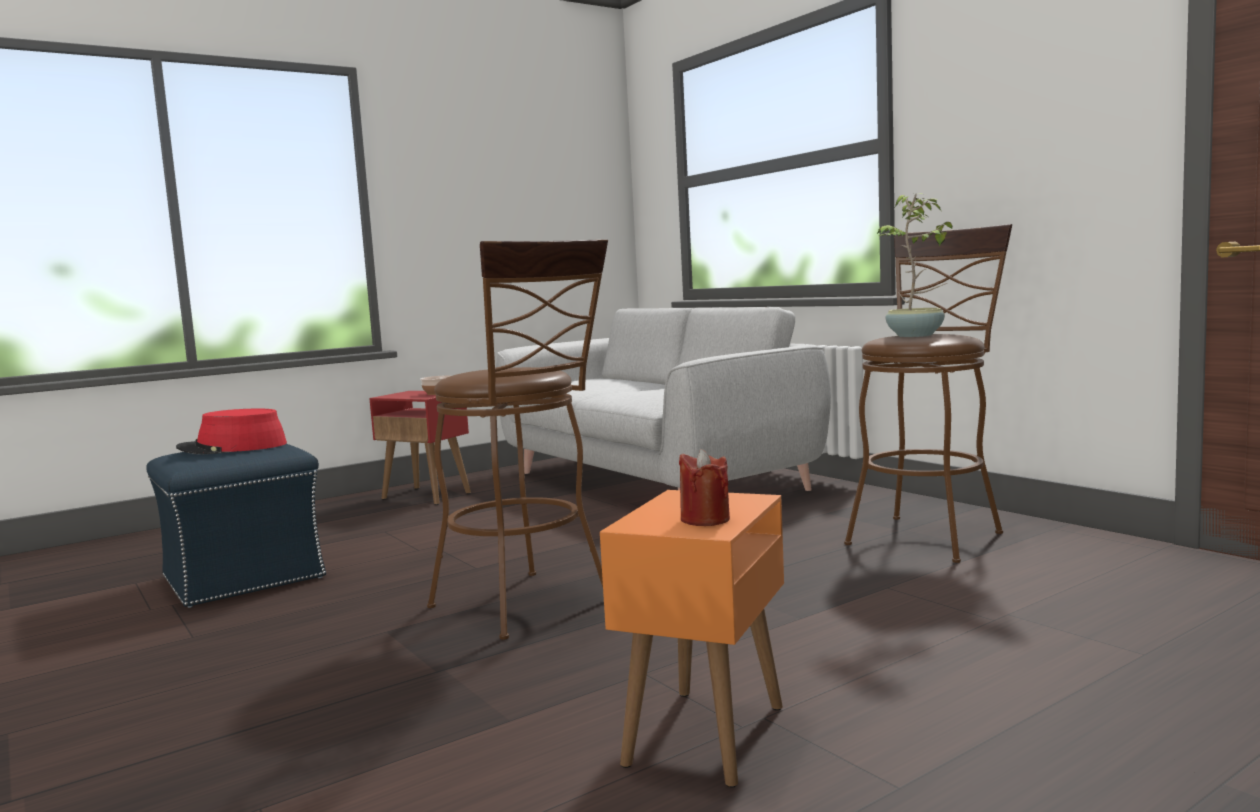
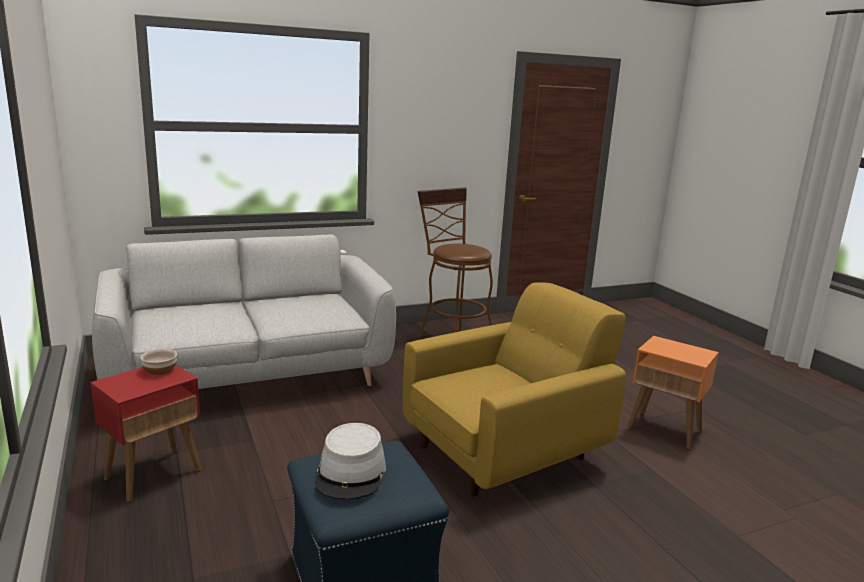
camera: 80 degrees left, 10 degrees up
red hat [176,409,287,454] -> grey hat [315,423,386,500]
brown stool [427,239,608,640] -> yellow armchair [403,282,626,497]
red candle [679,449,730,526] -> none
potted plant [877,193,952,337] -> none

